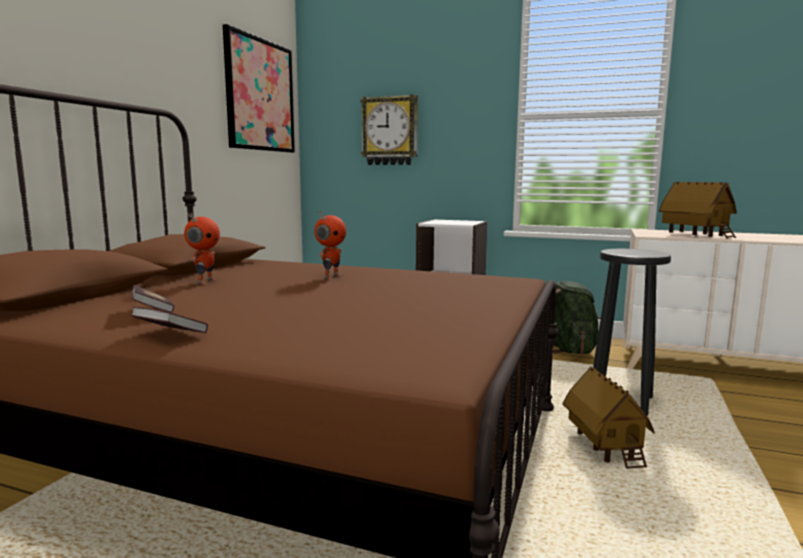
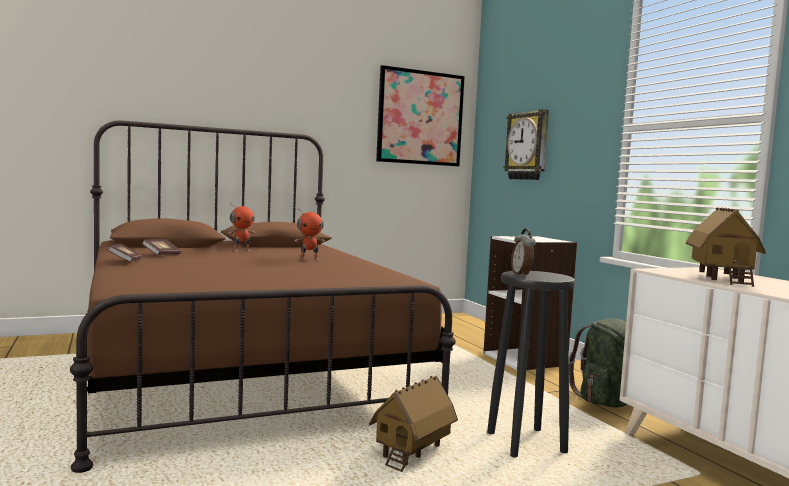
camera: 45 degrees right, 5 degrees down
none -> alarm clock [511,228,536,277]

